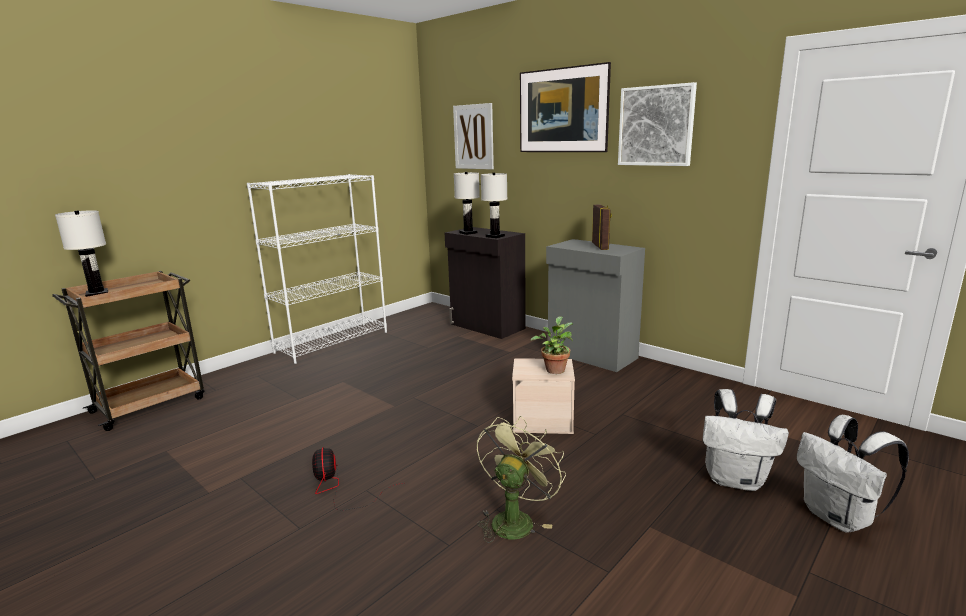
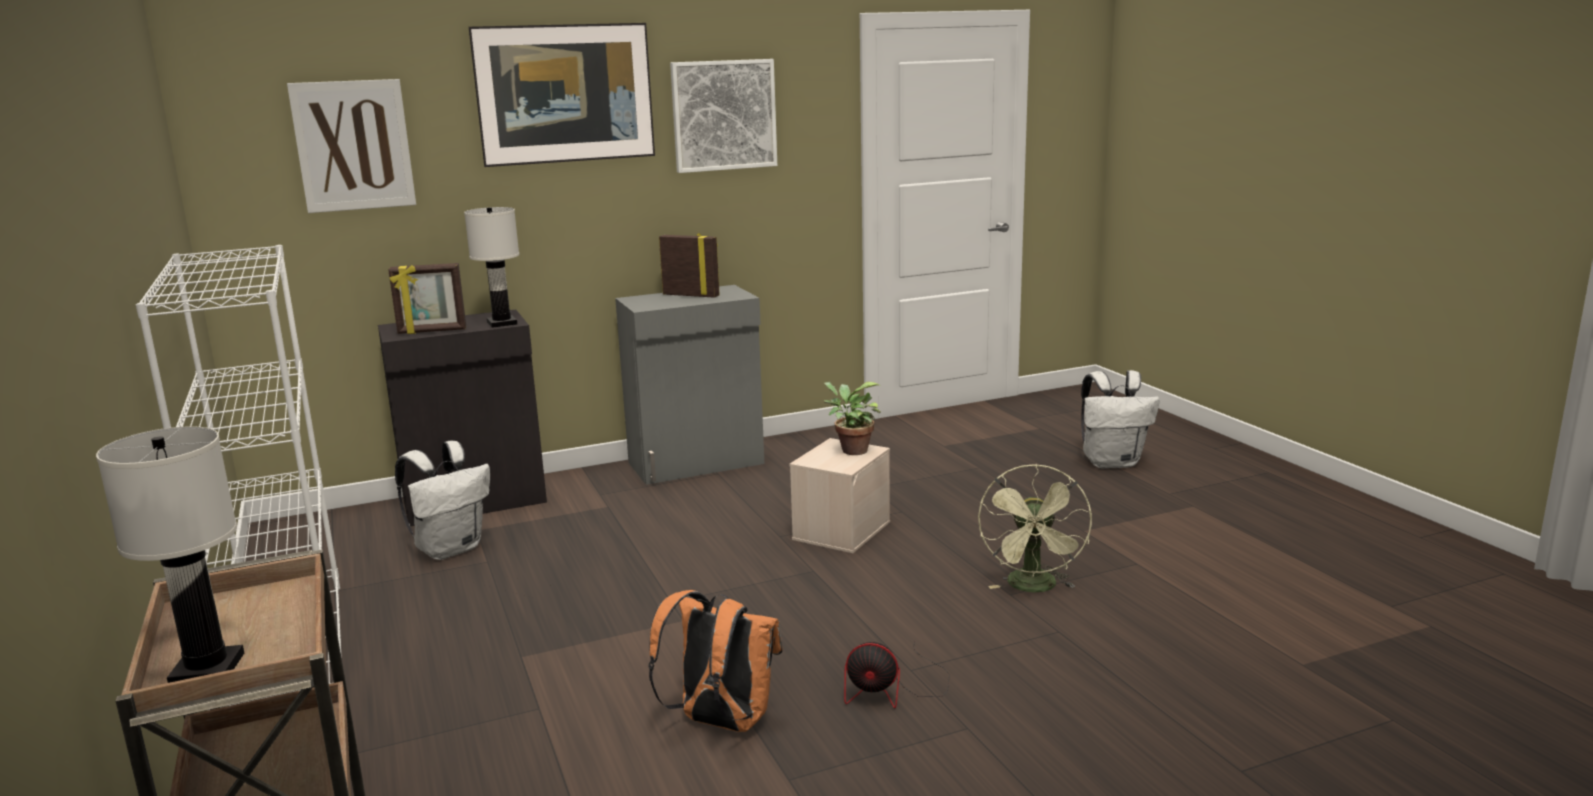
camera: 65 degrees left, 0 degrees up
white table lamp [454,172,480,235] -> picture frame [388,263,466,334]
green fan [477,416,566,543] -> green fan turned 135 degrees counterclockwise [978,464,1092,592]
white backpack [703,389,789,491] -> white backpack moved to [395,441,490,560]
none -> orange backpack [648,590,783,732]

